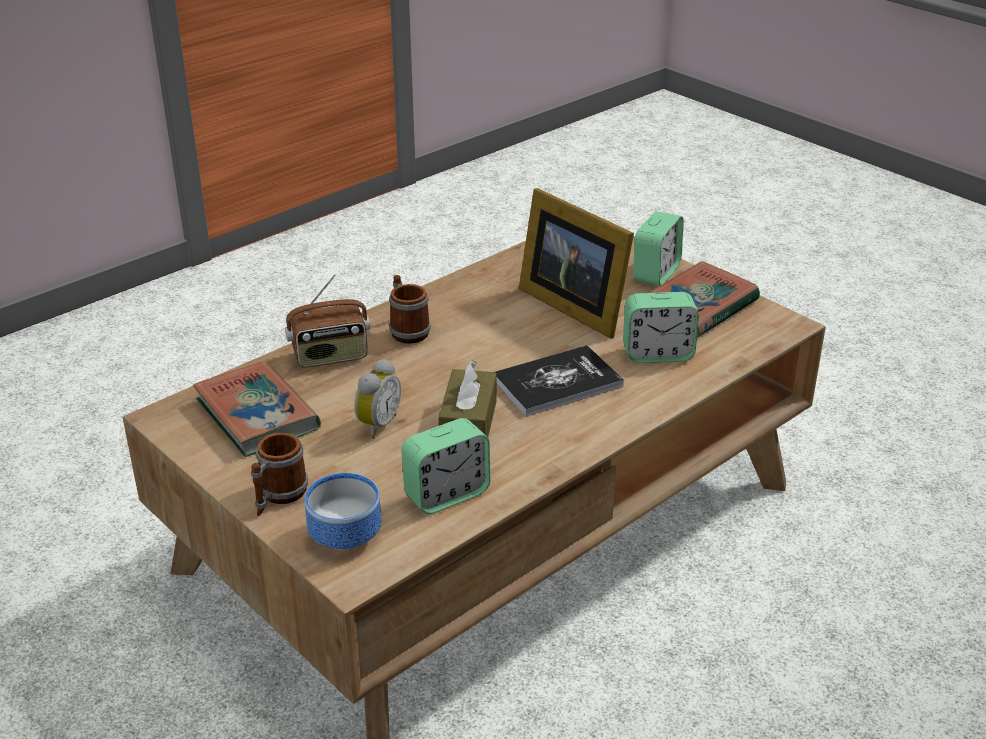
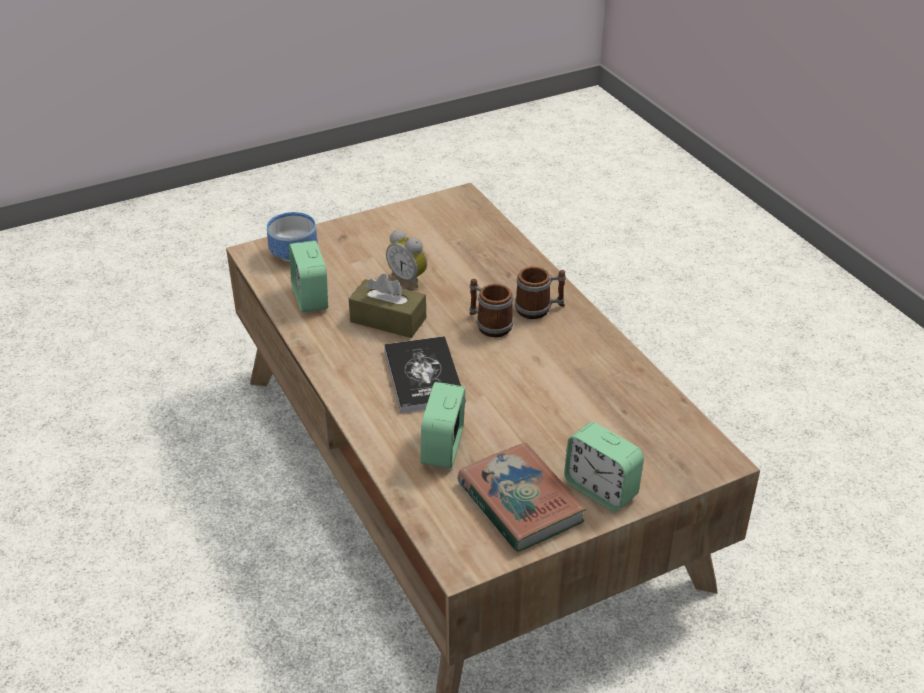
camera: 105 degrees right, 5 degrees up
book [193,361,321,457] -> none
mug [251,433,308,516] -> mug moved to [470,279,514,337]
radio [285,274,370,367] -> none
picture frame [519,188,634,339] -> none

